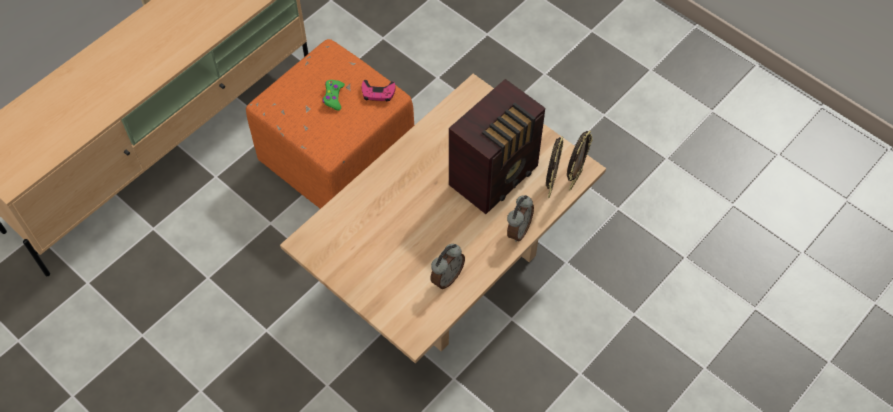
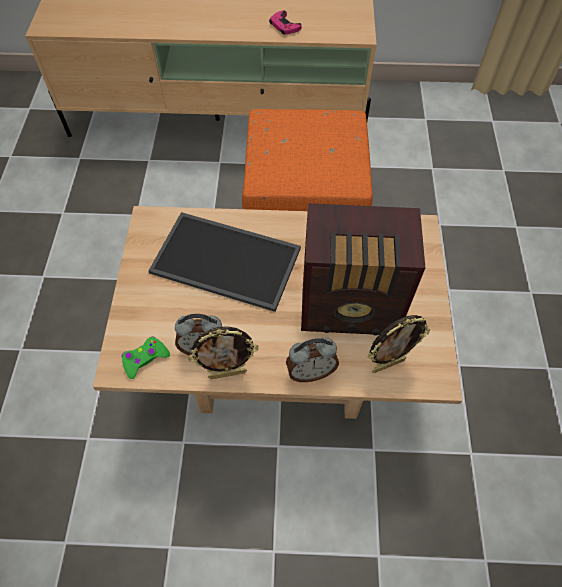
camera: 50 degrees right, 0 degrees up
green game controller [323,80,345,111] -> green game controller moved to [122,337,170,379]
pink game controller [362,80,395,102] -> pink game controller moved to [269,10,302,34]
picture frame [567,131,593,191] -> picture frame moved to [188,326,259,379]
none -> tray [149,212,301,312]

